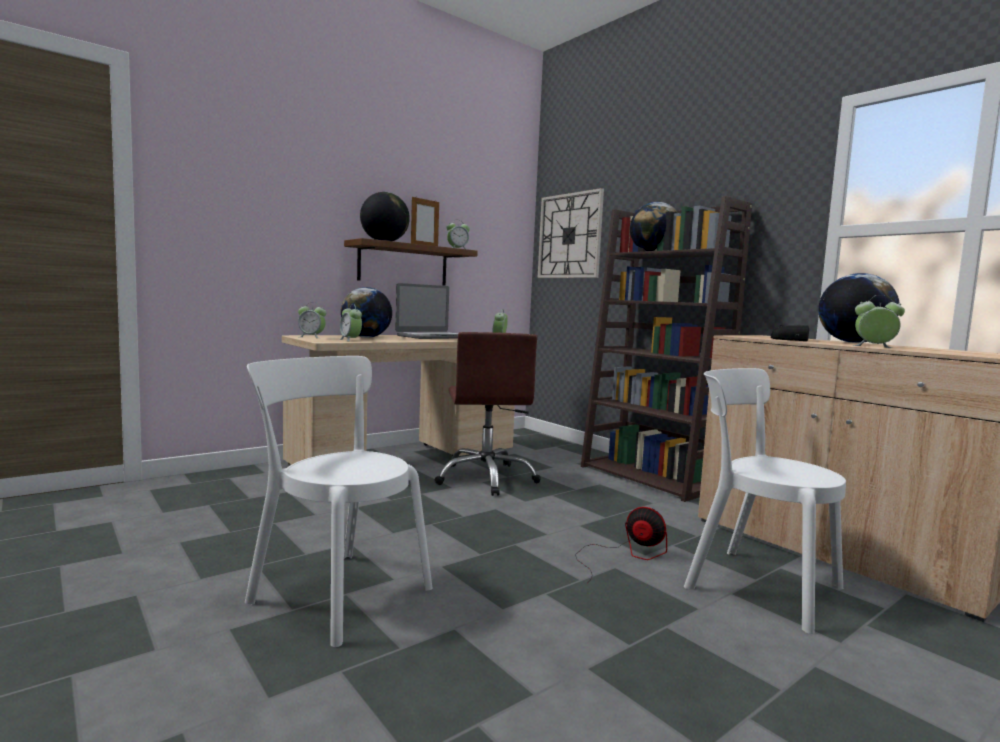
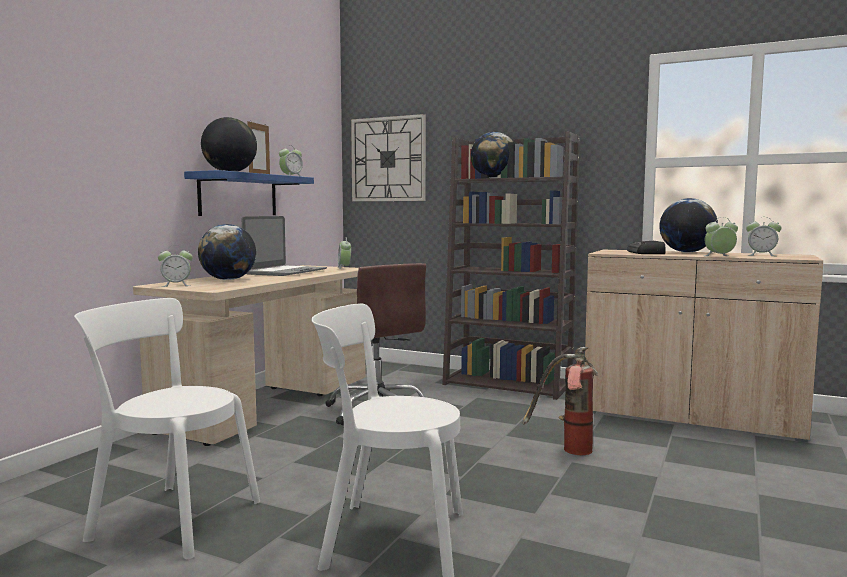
camera: 25 degrees left, 0 degrees up
alarm clock [339,304,362,342] -> alarm clock moved to [746,217,782,256]
brown shelf [344,238,478,286] -> blue shelf [184,170,314,216]
fan [575,507,667,583] -> fire extinguisher [523,347,598,455]
white chair [684,368,846,634] -> white chair moved to [74,298,260,559]

